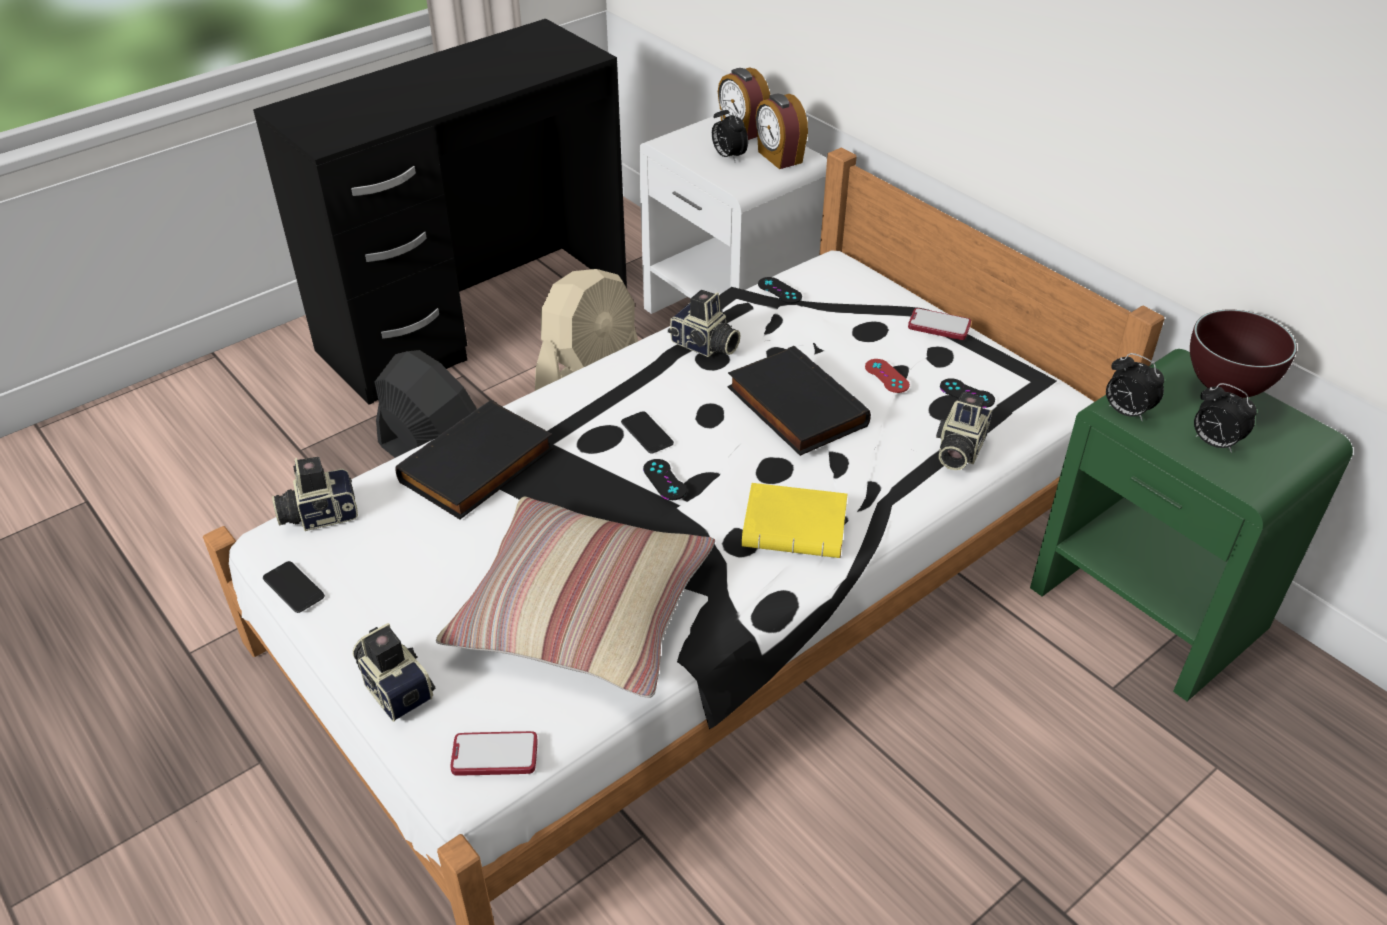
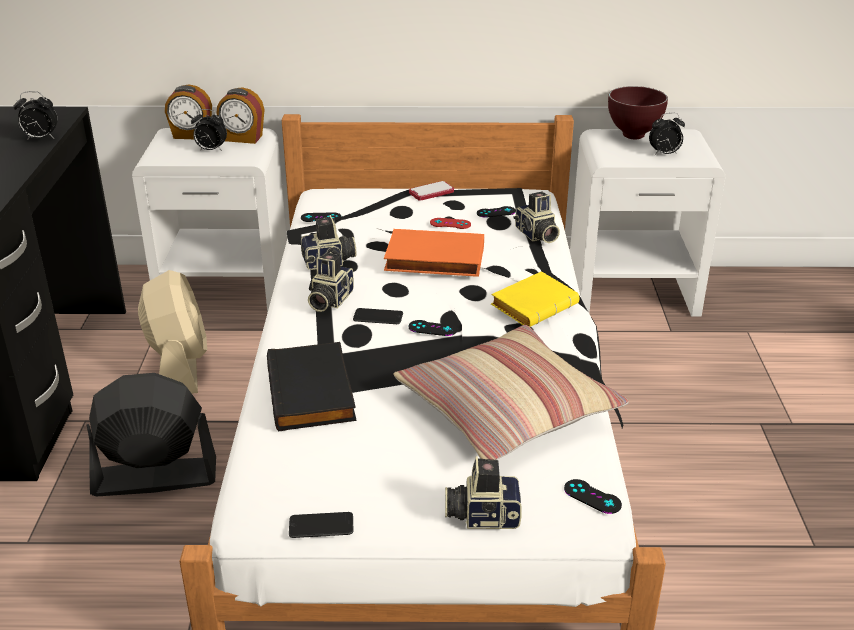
camera: 50 degrees left, 10 degrees down
camera [272,457,358,531] -> camera moved to [308,253,354,312]
phone [450,731,538,775] -> black game controller [564,479,622,514]
black book [728,346,871,456] -> orange book [384,229,484,277]
green nightstand [1030,349,1353,701] -> white nightstand [570,129,725,317]
alarm clock [1106,353,1164,422] -> alarm clock moved to [13,91,58,139]

